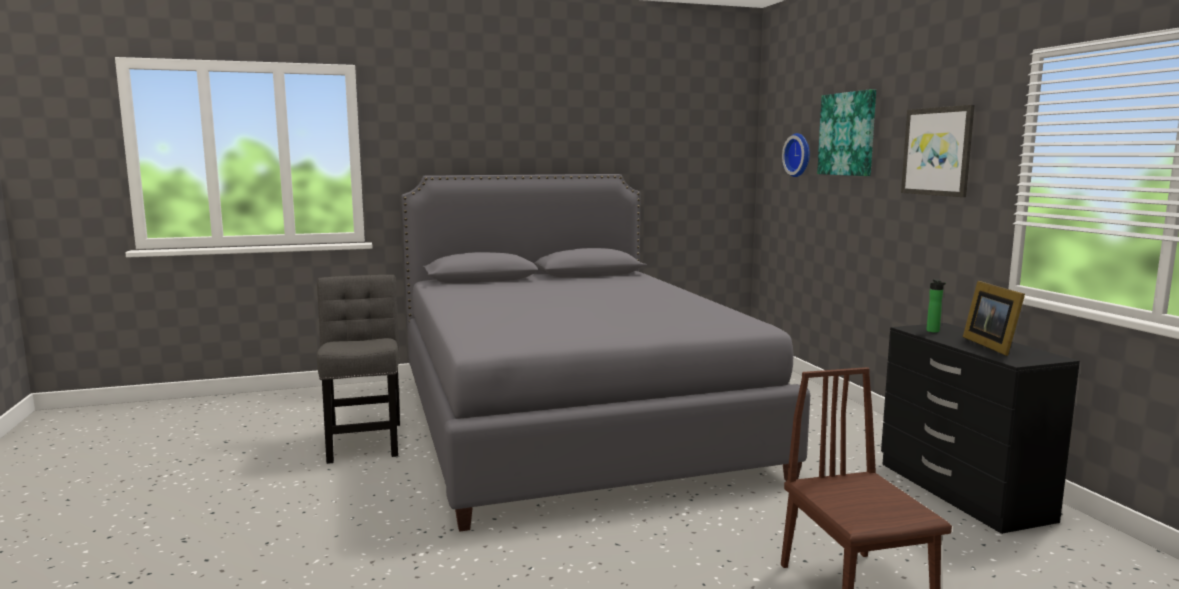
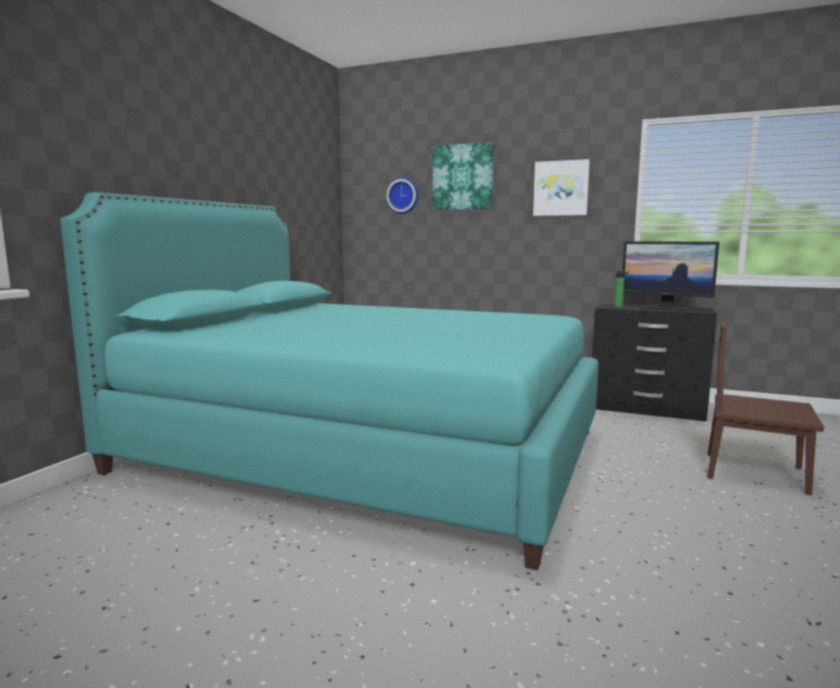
camera: 50 degrees left, 0 degrees up
grey chair [317,275,400,464] -> none
grey bed [401,174,810,532] -> turquoise bed [60,192,599,570]
picture frame [963,281,1025,356] -> monitor [622,241,719,311]

